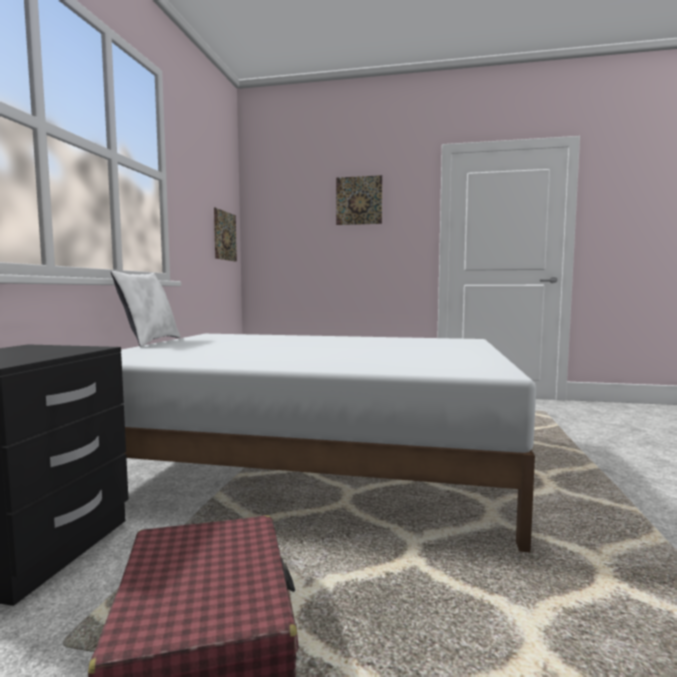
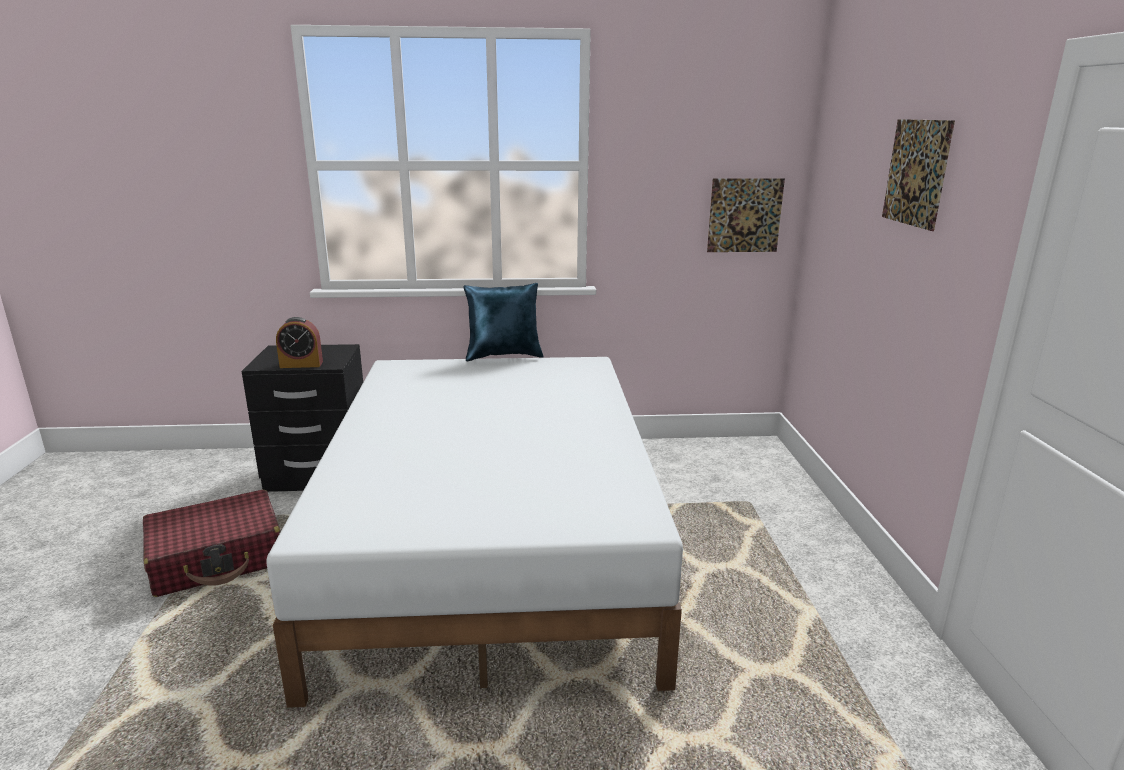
camera: 75 degrees right, 15 degrees up
white pillow [111,271,181,347] -> blue pillow [464,283,544,361]
none -> alarm clock [276,317,323,368]

